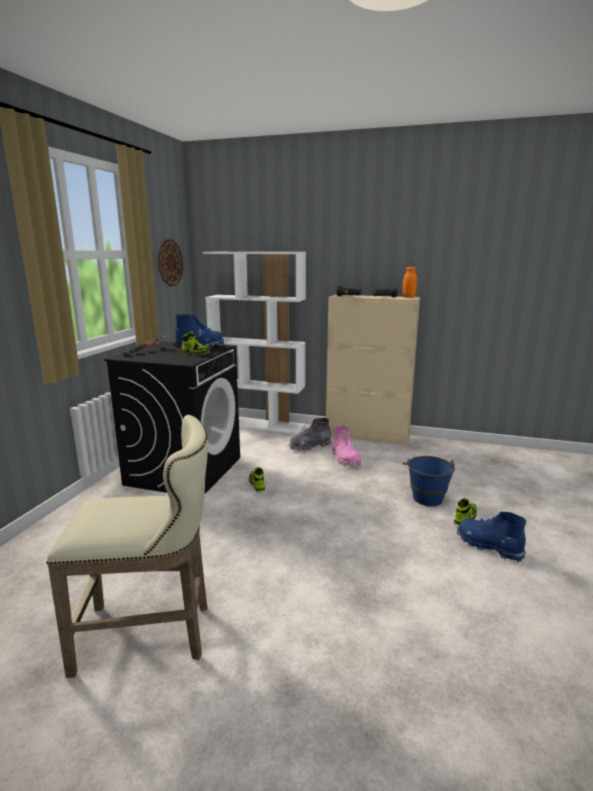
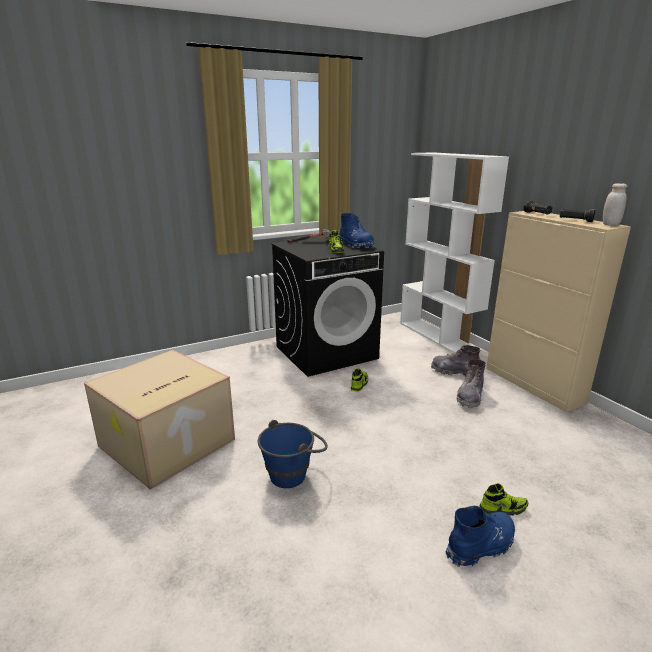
camera: 45 degrees right, 5 degrees up
beige stool [46,415,208,678] -> cardboard box [84,350,235,490]
wall clock [158,239,183,286] -> none
pink boot [332,426,361,467] -> grey boot [456,359,486,409]
blue bucket [402,456,455,506] -> blue bucket moved to [258,420,328,488]
orange jar [403,267,417,298] -> white jar [603,183,627,226]
blue boot [457,511,526,562] -> blue boot turned 60 degrees clockwise [446,506,515,567]

